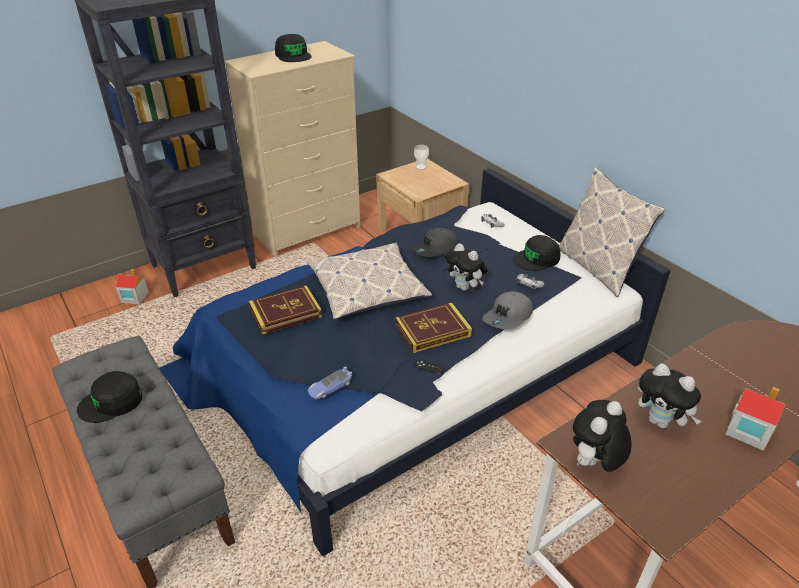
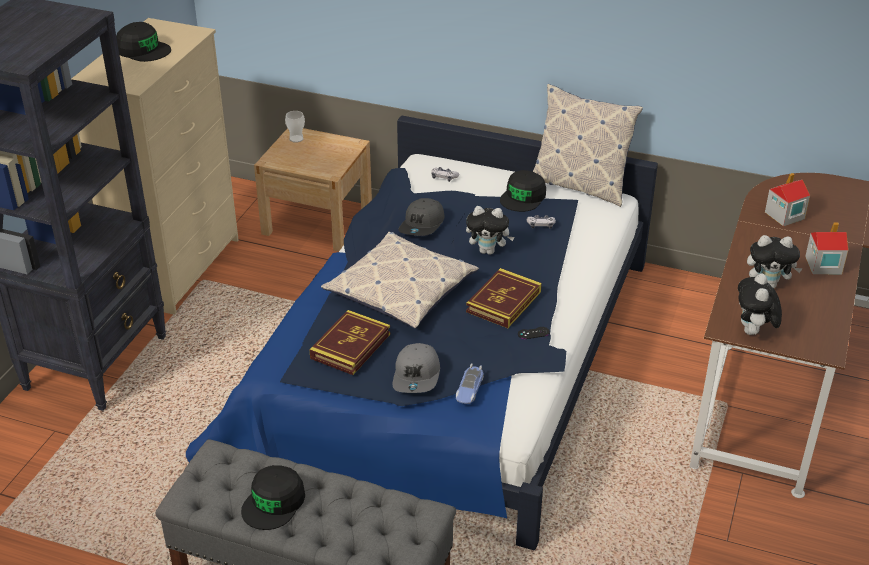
camera: 35 degrees left, 0 degrees up
toy house [116,269,149,304] -> toy house moved to [765,173,810,226]
grey cap [482,291,533,330] -> grey cap moved to [392,343,440,393]

